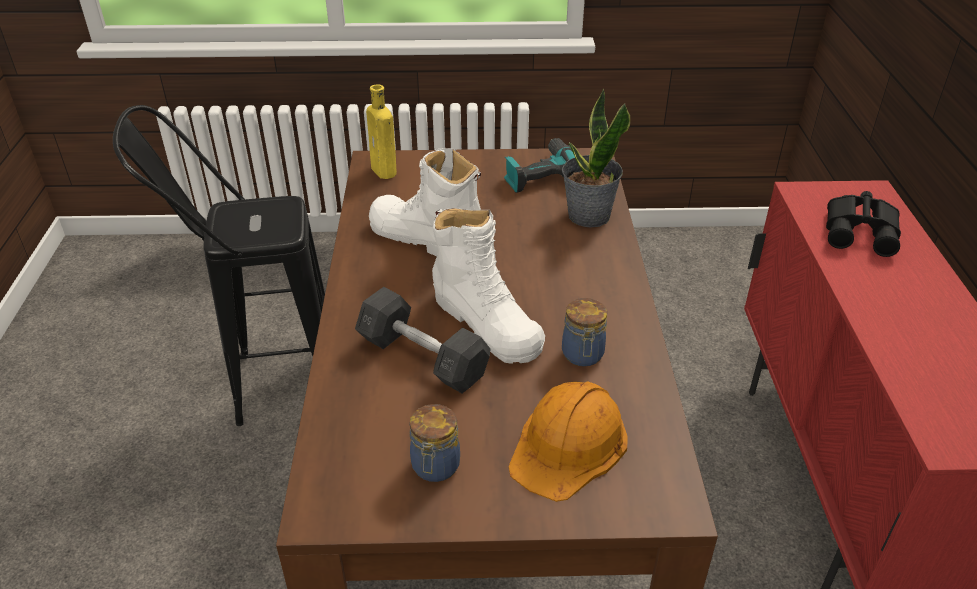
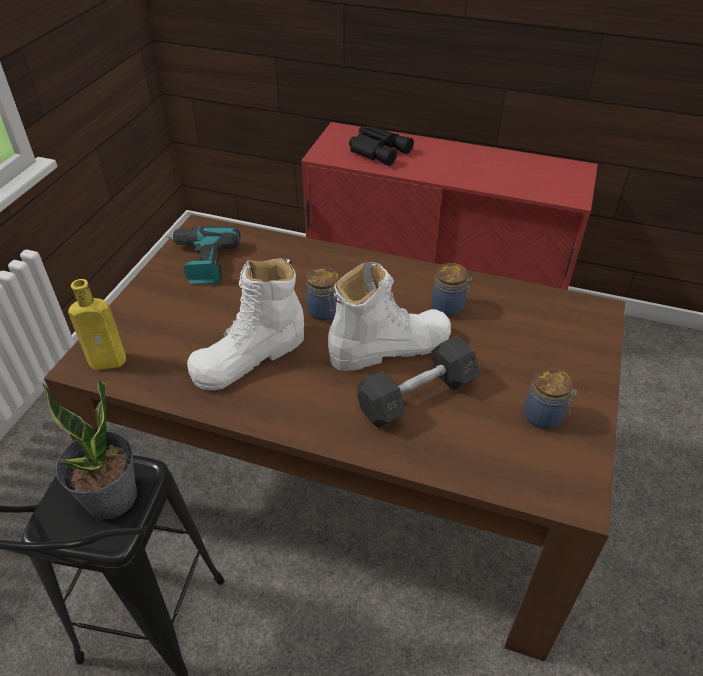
camera: 70 degrees left, 5 degrees up
orange hard hat [509,381,628,502] -> none
potted plant [562,89,630,228] -> potted plant moved to [42,378,137,520]
none -> jar [306,267,339,320]

